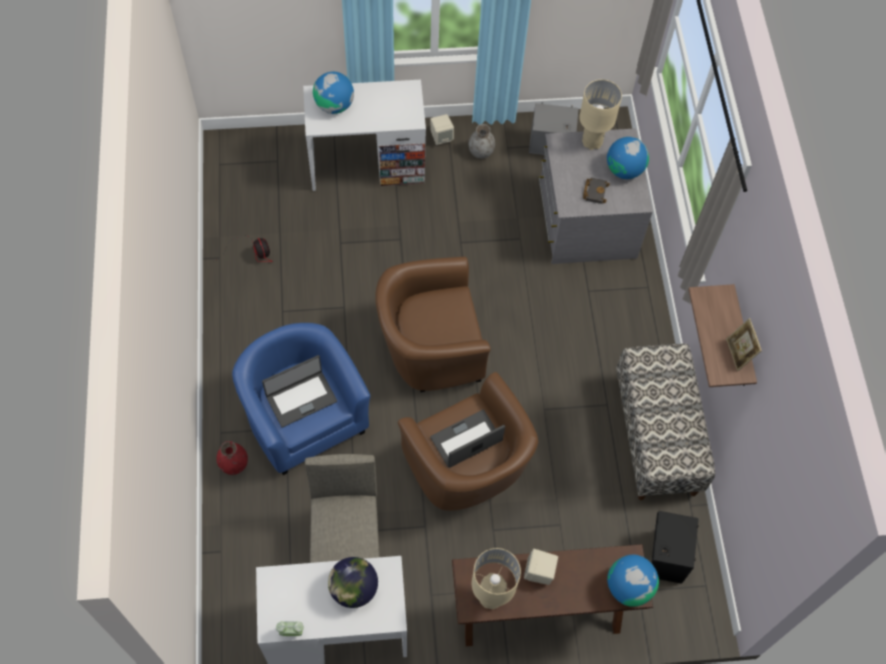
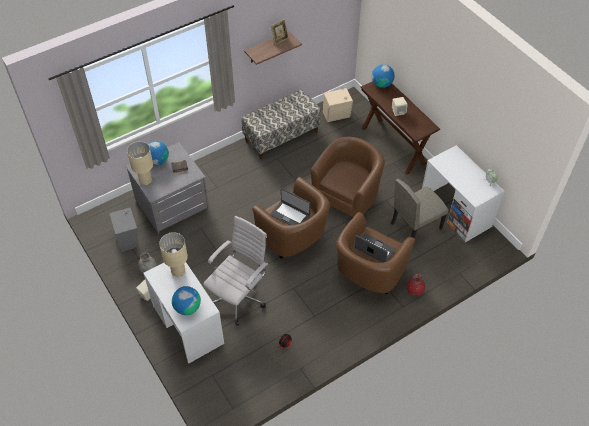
camera: 115 degrees left, 10 degrees down
blue armchair [232,323,371,475] -> brown armchair [336,212,415,294]
globe [328,557,378,608] -> none
laptop [430,410,505,468] -> laptop moved to [270,188,310,225]
beige table lamp [472,548,521,609] -> beige table lamp moved to [159,232,188,277]
black speaker [652,511,699,584] -> beige speaker [323,88,353,122]
none -> white office chair [203,216,268,326]

